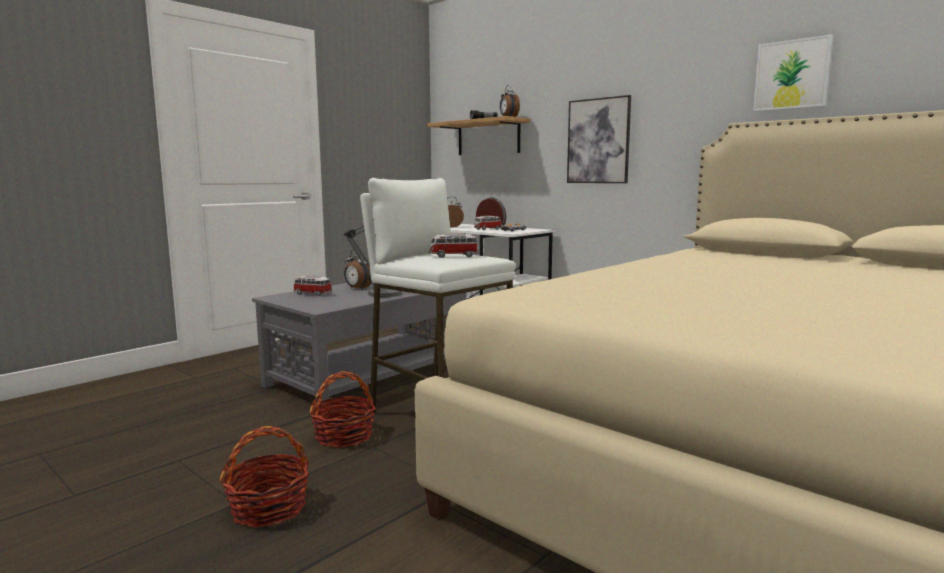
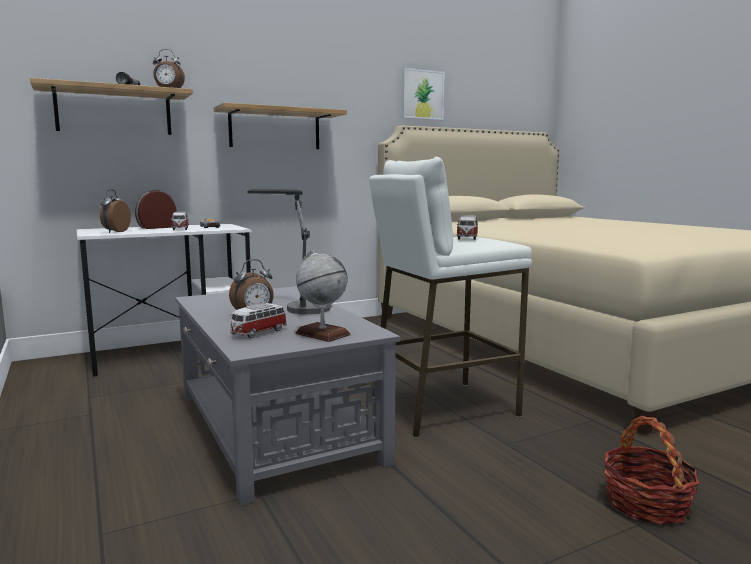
camera: 70 degrees left, 0 degrees up
basket [309,371,376,448] -> none
picture [567,95,631,183] -> shelf [213,103,347,149]
none -> globe [295,250,351,342]

